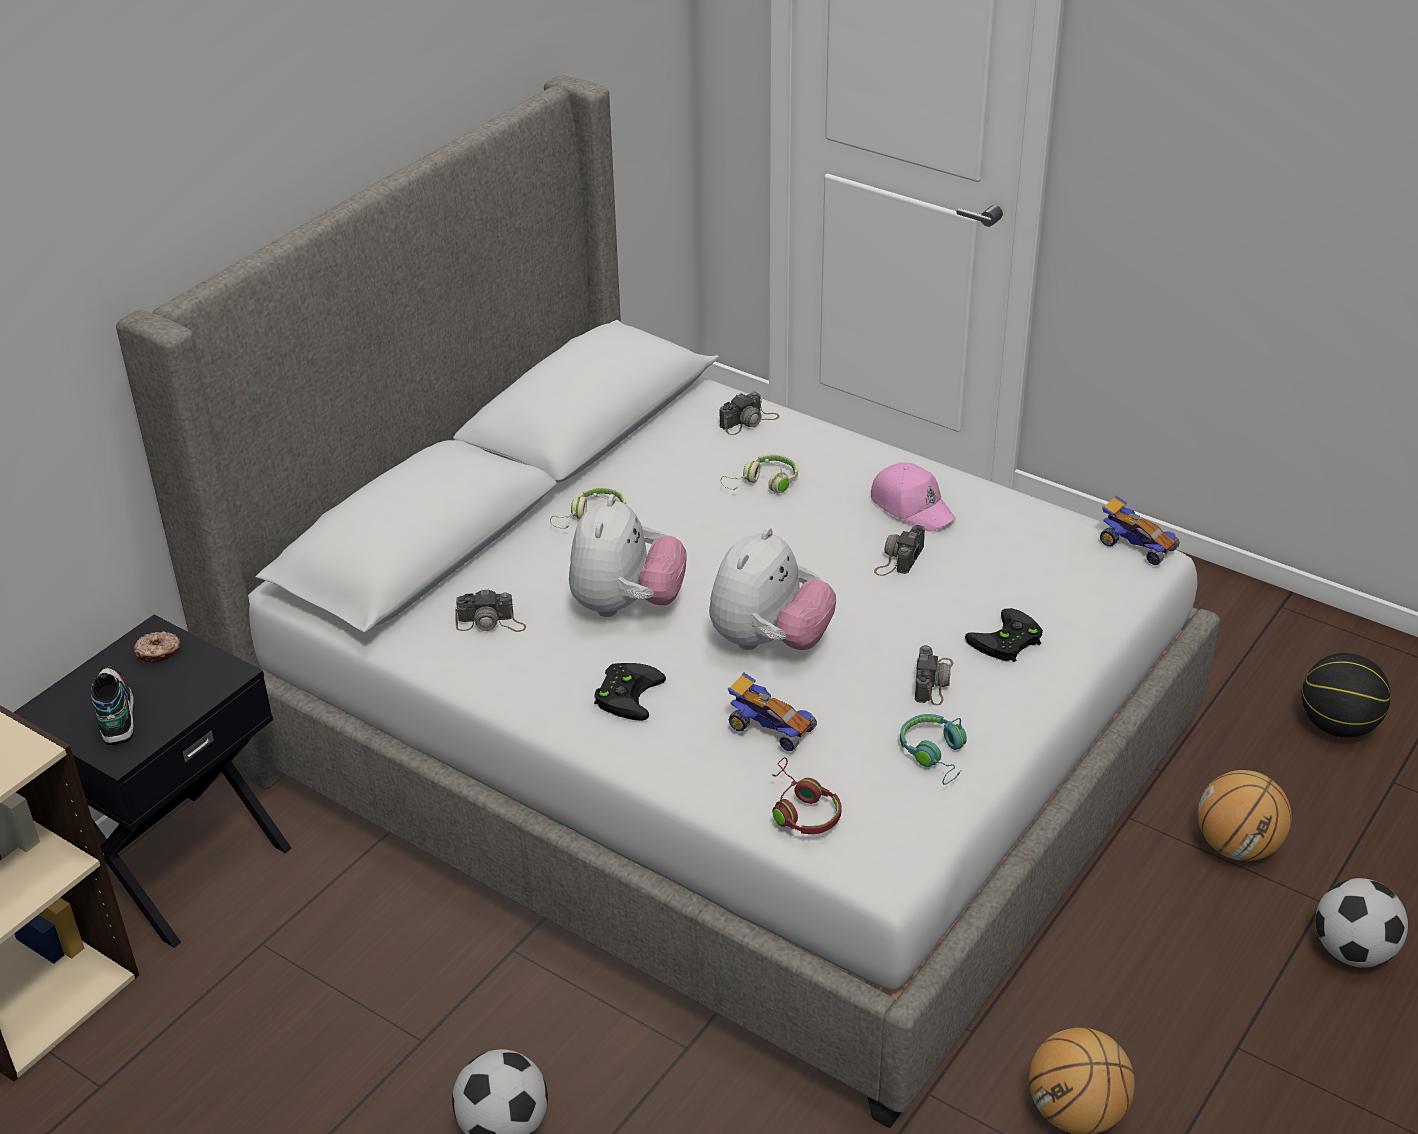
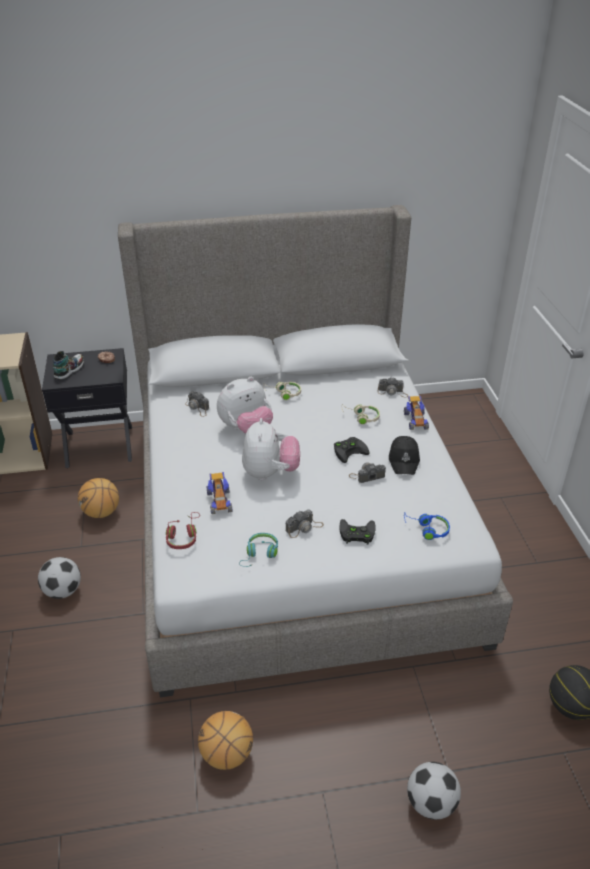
camera: 45 degrees right, 0 degrees up
black game controller [594,663,666,721] -> black game controller moved to [334,437,369,463]
plush toy [709,527,836,650] -> plush toy turned 75 degrees counterclockwise [242,418,300,480]
pink cap [871,462,956,532] -> black cap [389,436,420,475]
toy car [1100,496,1180,565] -> toy car moved to [404,396,429,430]
basketball [1198,770,1292,861] -> basketball moved to [78,478,119,518]
none -> blue headphones [404,512,450,540]

